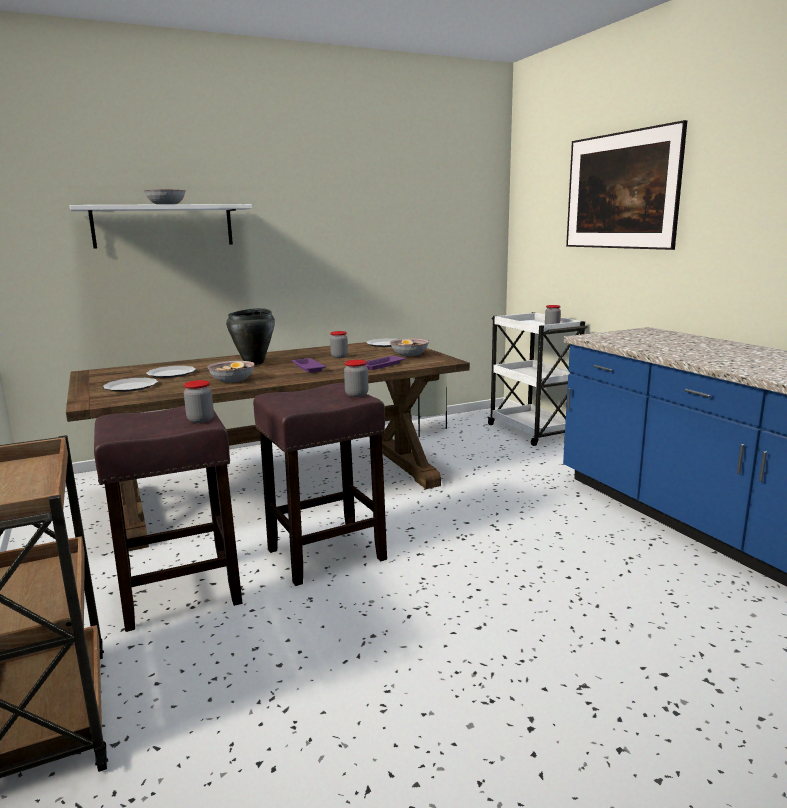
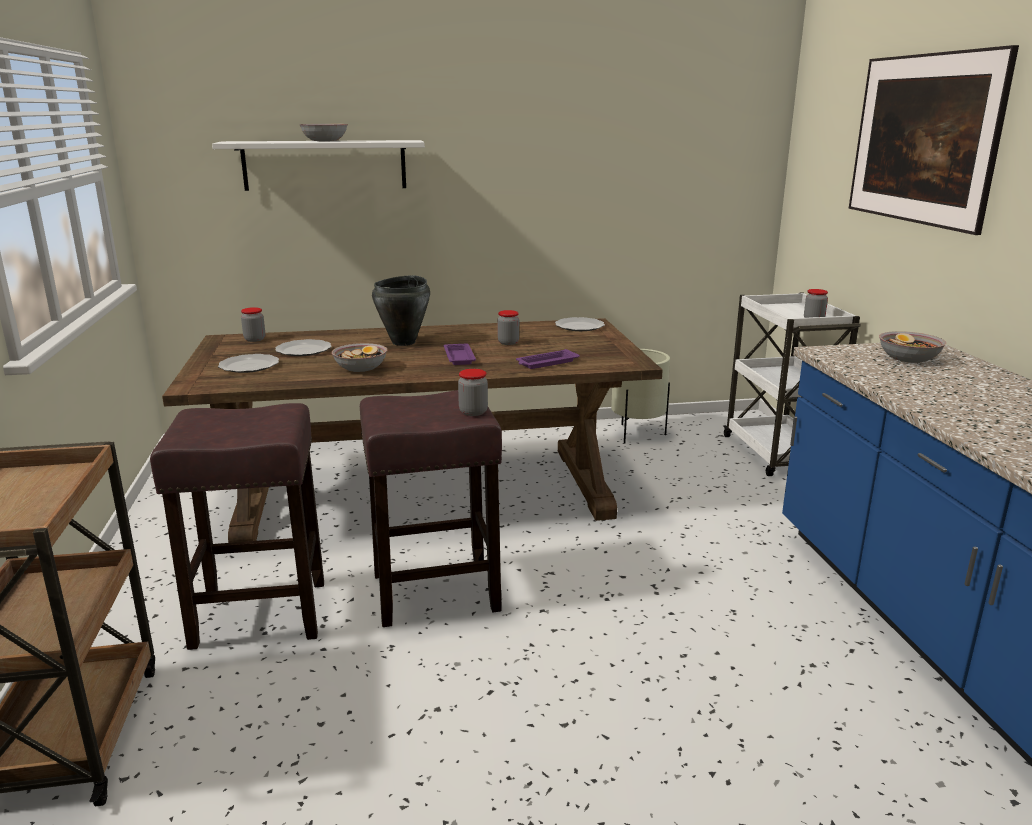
camera: 15 degrees right, 5 degrees up
jar [184,380,214,423] -> jar moved to [241,307,265,342]
bowl [390,338,429,356] -> bowl moved to [879,331,947,363]

